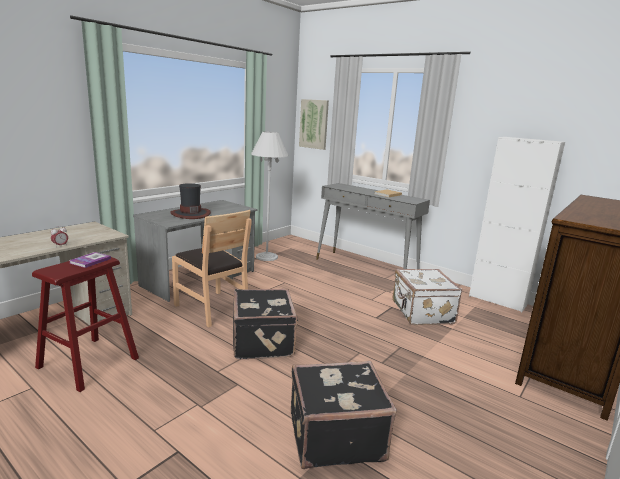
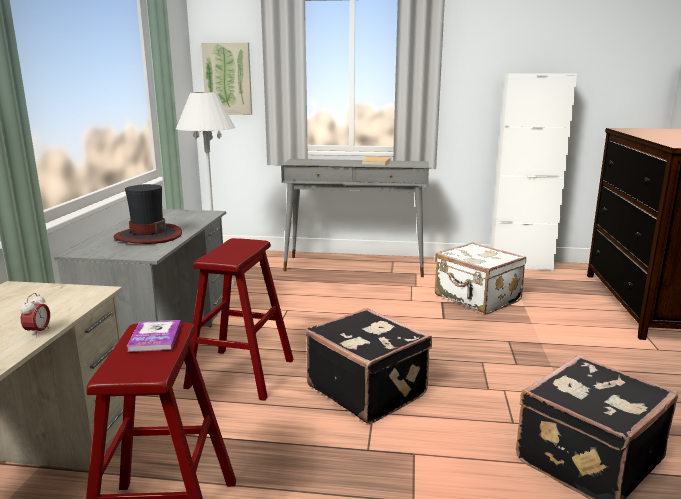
camera: 30 degrees left, 0 degrees up
brown chair [172,210,252,327] -> red stool [183,238,294,401]

